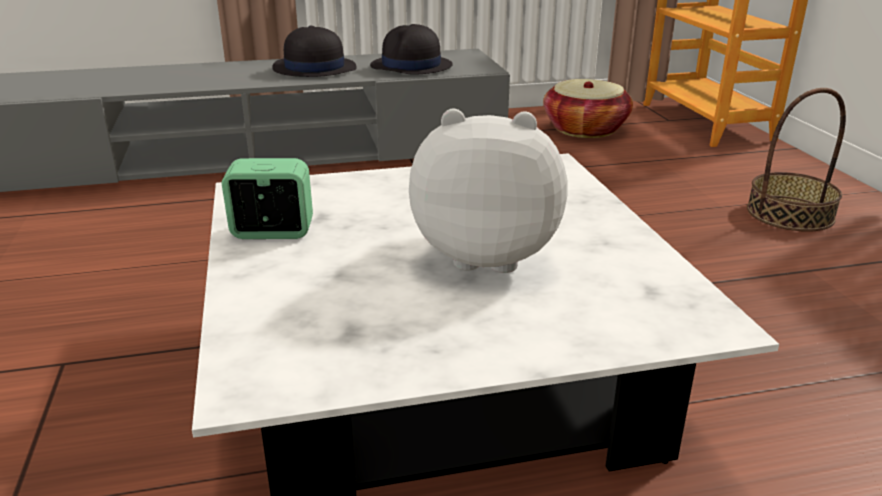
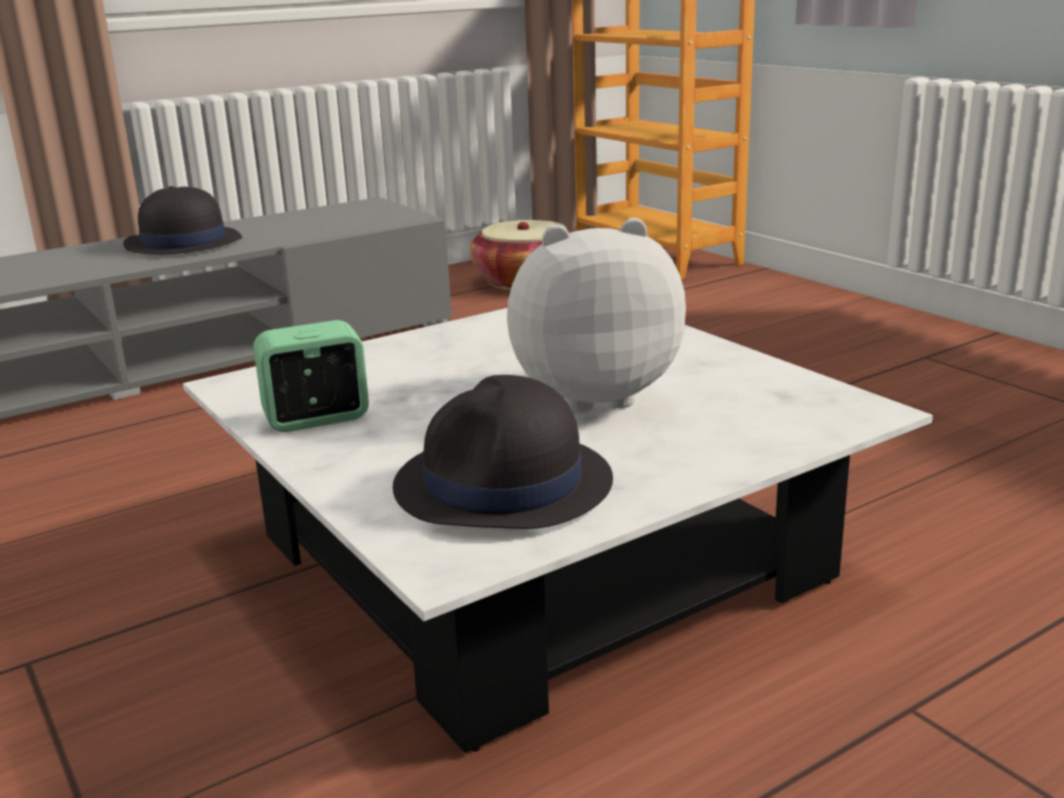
camera: 20 degrees left, 5 degrees down
black hat [370,24,453,75] -> black hat moved to [393,375,613,529]
basket [747,88,846,232] -> none

